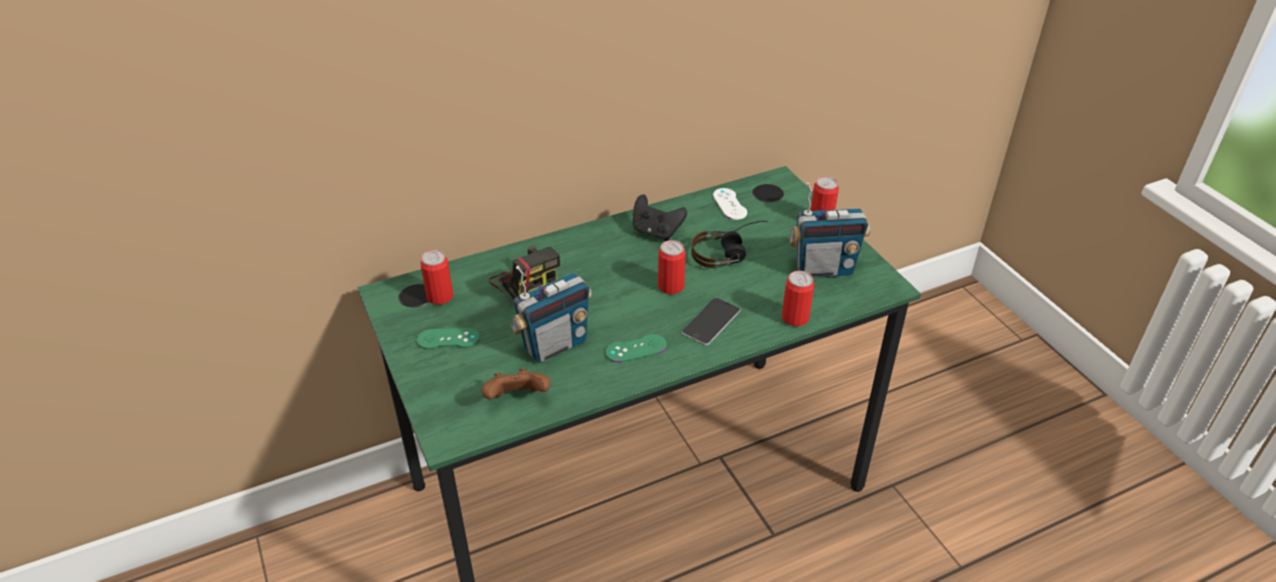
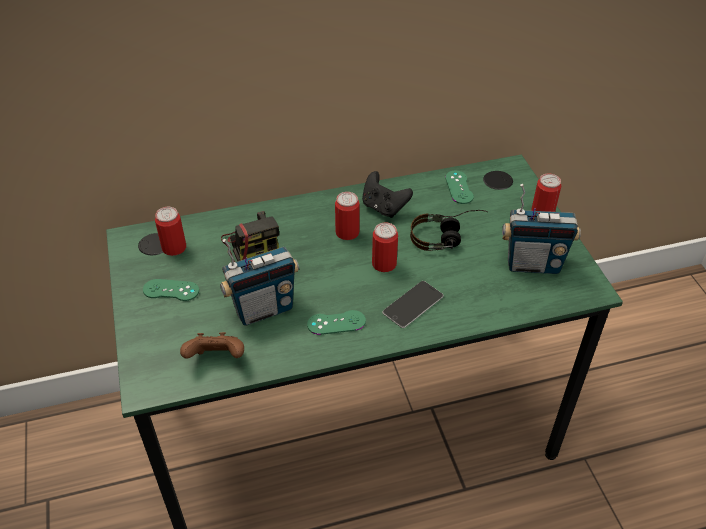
camera: 10 degrees right, 5 degrees up
white game controller [713,188,747,220] -> green game controller [445,171,474,204]
can [782,271,814,326] -> can moved to [335,192,360,240]

